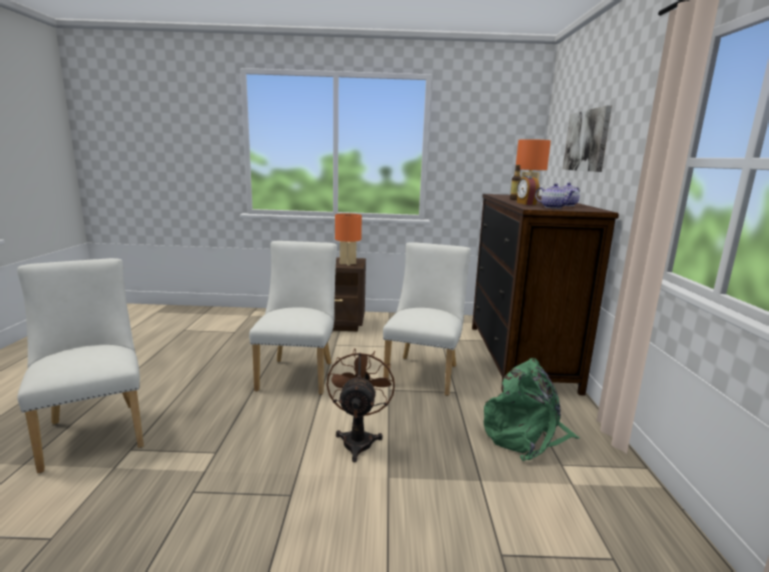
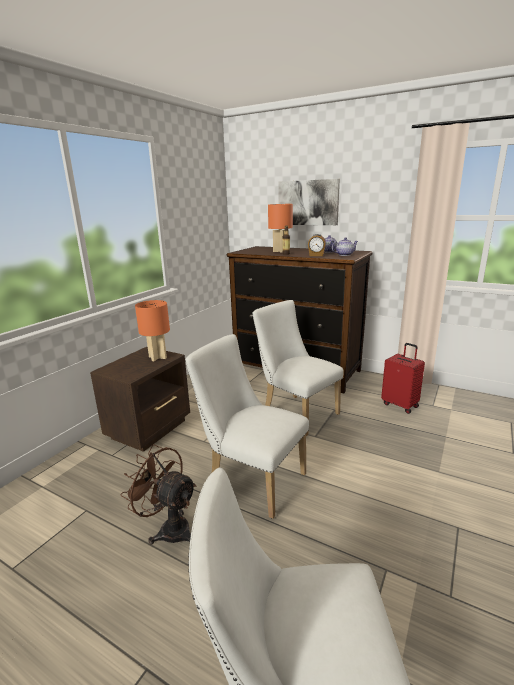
camera: 60 degrees left, 5 degrees up
brown fan [326,348,395,462] -> brown fan moved to [121,444,197,545]
green backpack [484,358,580,461] -> red suitcase [381,343,425,414]

